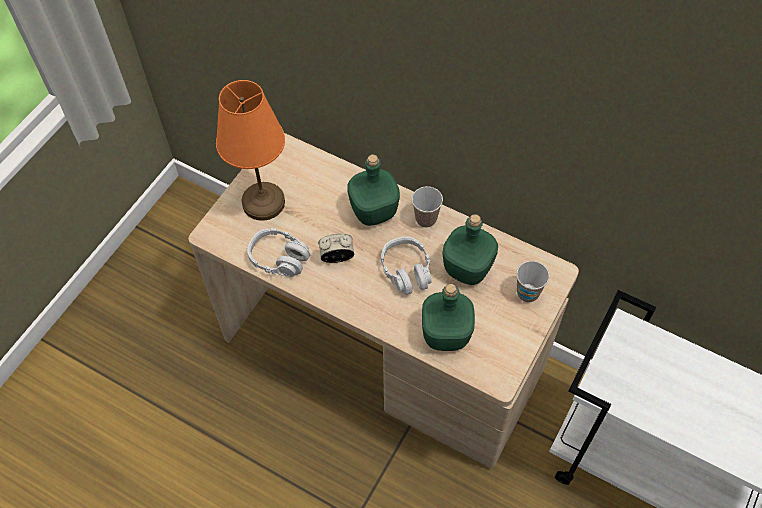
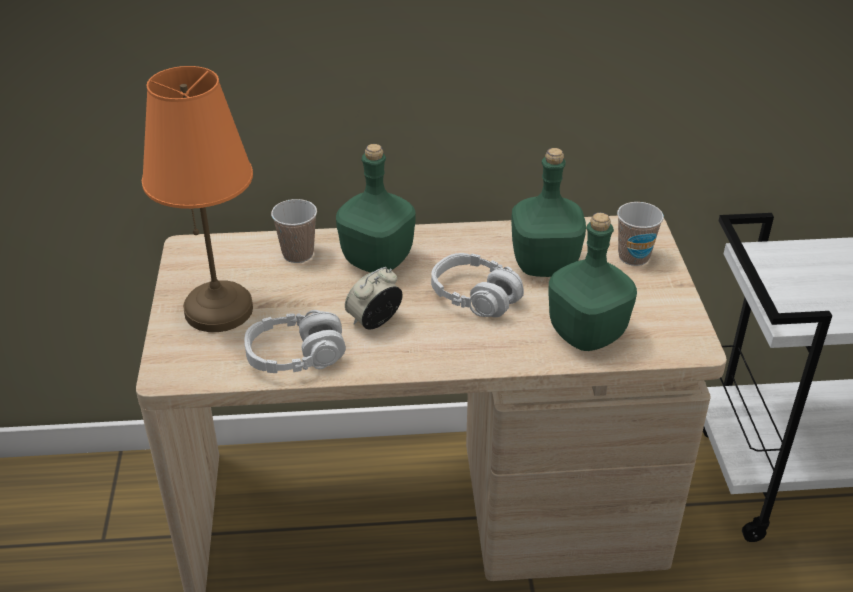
camera: 35 degrees left, 20 degrees down
cup [412,186,443,227] -> cup moved to [271,199,317,263]

